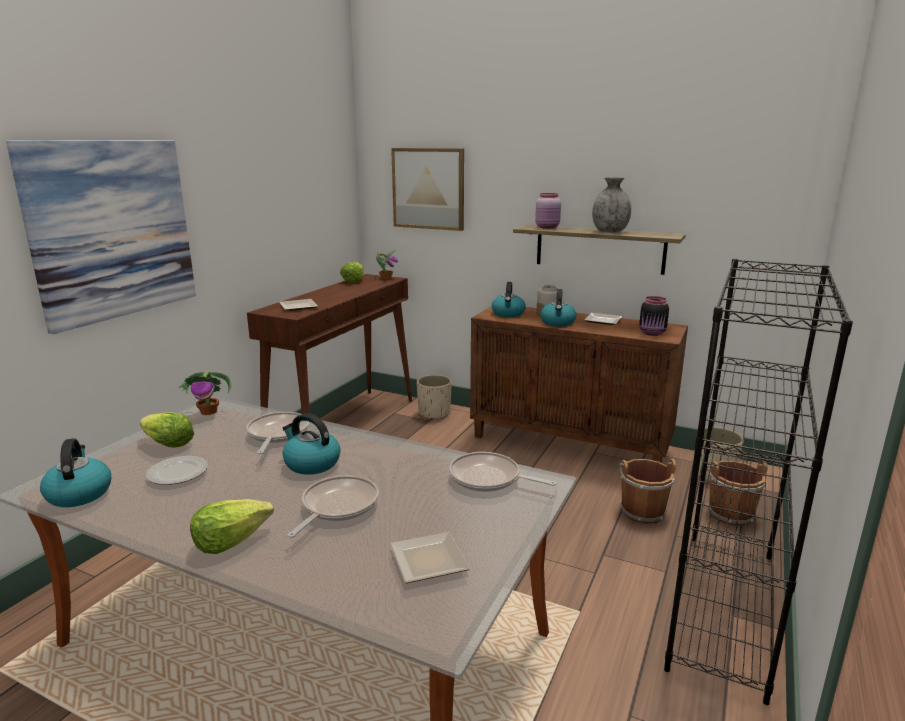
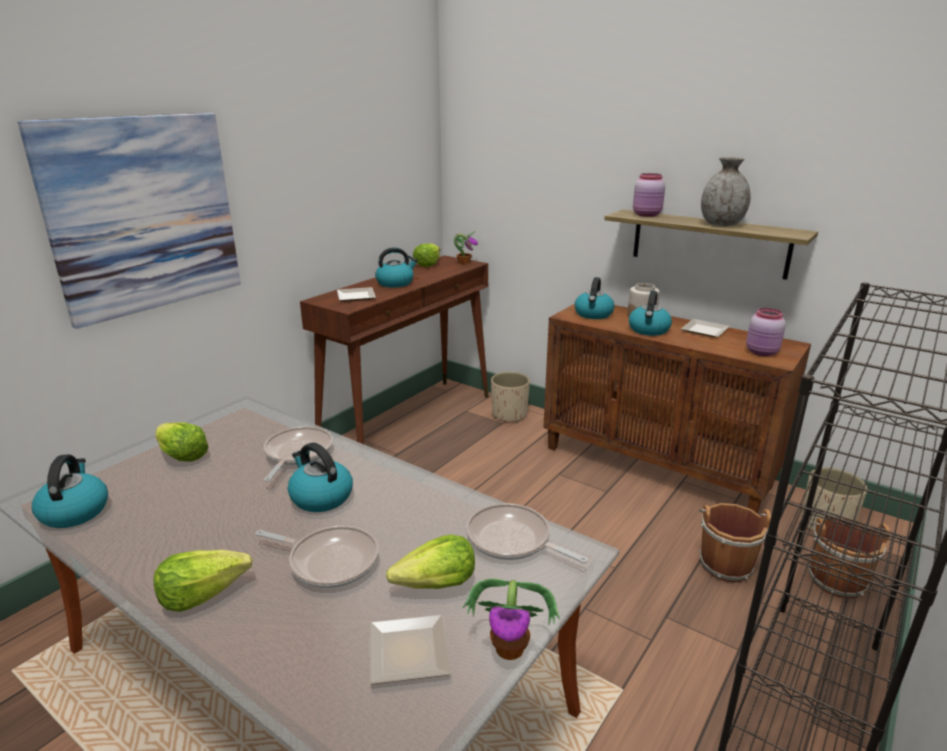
camera: 10 degrees right, 5 degrees up
plate [146,456,208,485] -> none
potted plant [178,371,232,415] -> potted plant moved to [462,578,560,660]
frying pan [287,475,379,538] -> frying pan turned 75 degrees clockwise [255,526,379,588]
picture [391,148,464,231] -> none
black jar [639,296,669,336] -> pink jar [746,308,786,356]
none -> kettle [375,247,418,288]
none -> lettuce [386,535,475,589]

